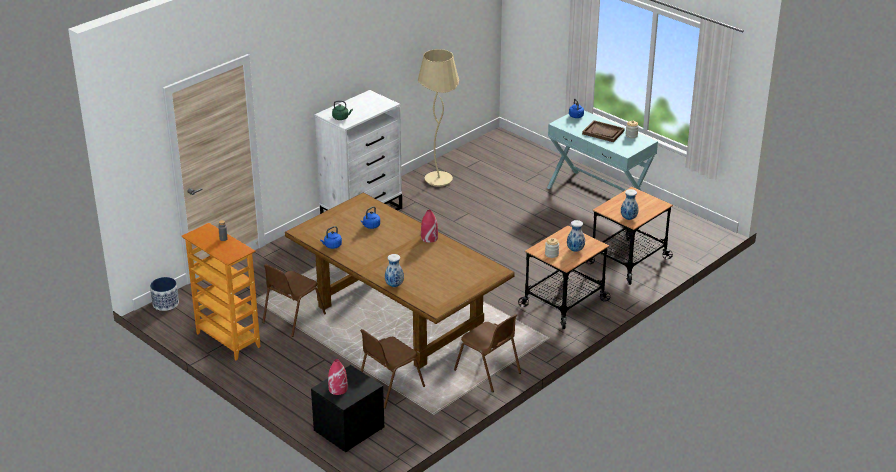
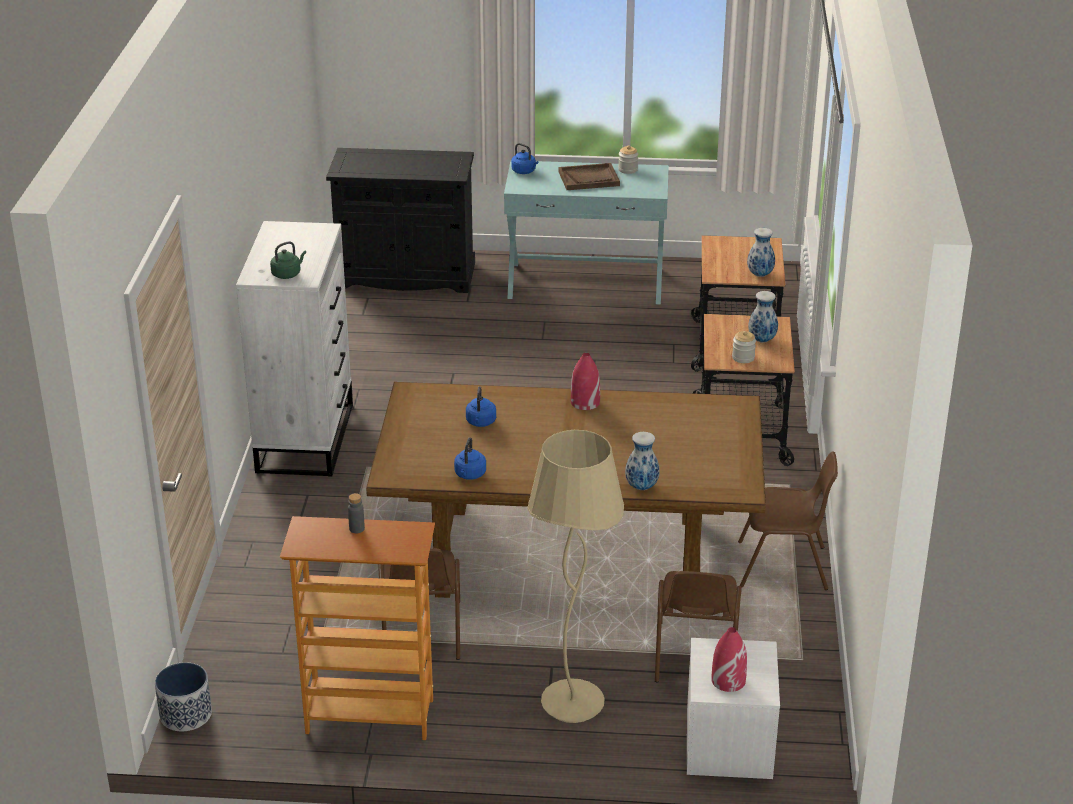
camera: 40 degrees left, 0 degrees up
black nightstand [311,365,384,452] -> white nightstand [687,638,780,779]
beige floor lamp [418,49,459,187] -> beige floor lamp moved to [527,430,624,723]
none -> black cabinet [326,148,475,293]

